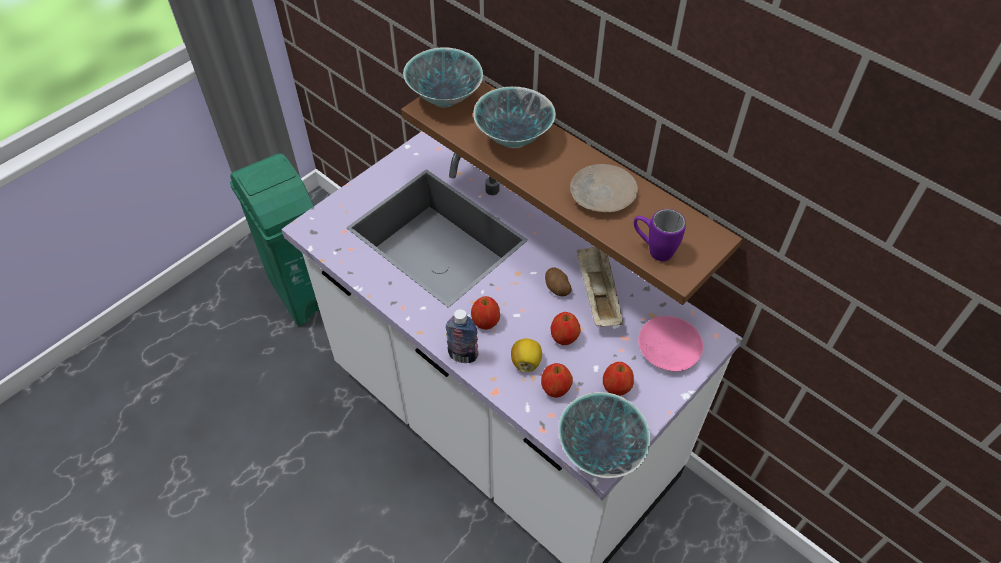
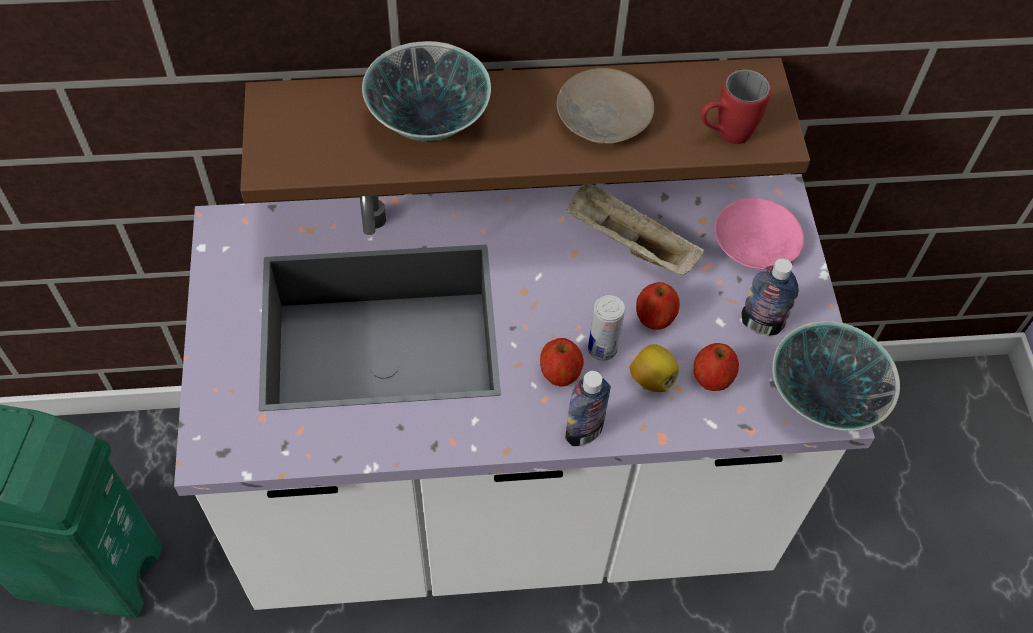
camera: 50 degrees left, 5 degrees up
bowl [403,48,483,108] -> none
potato [545,267,572,296] -> none
apple [603,362,634,396] -> bottle [742,258,799,335]
purple mug [634,209,686,261] -> red mug [701,69,771,144]
none -> can [588,295,625,361]

